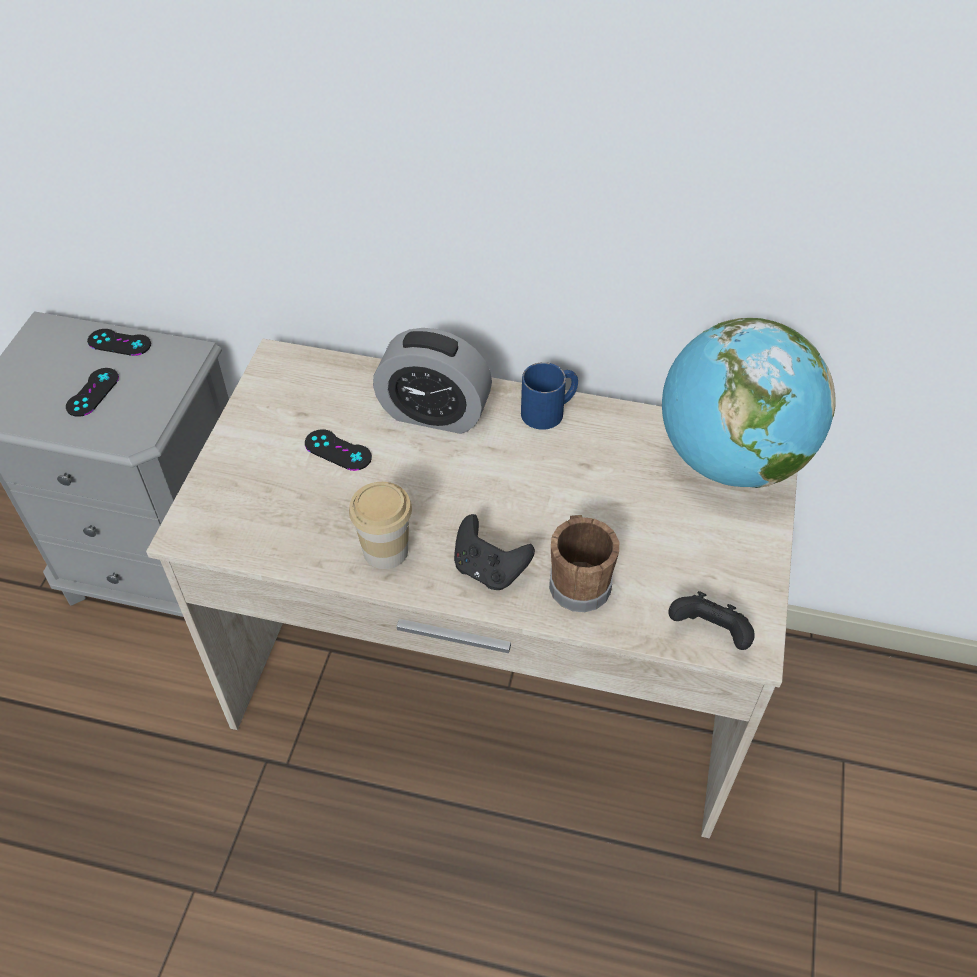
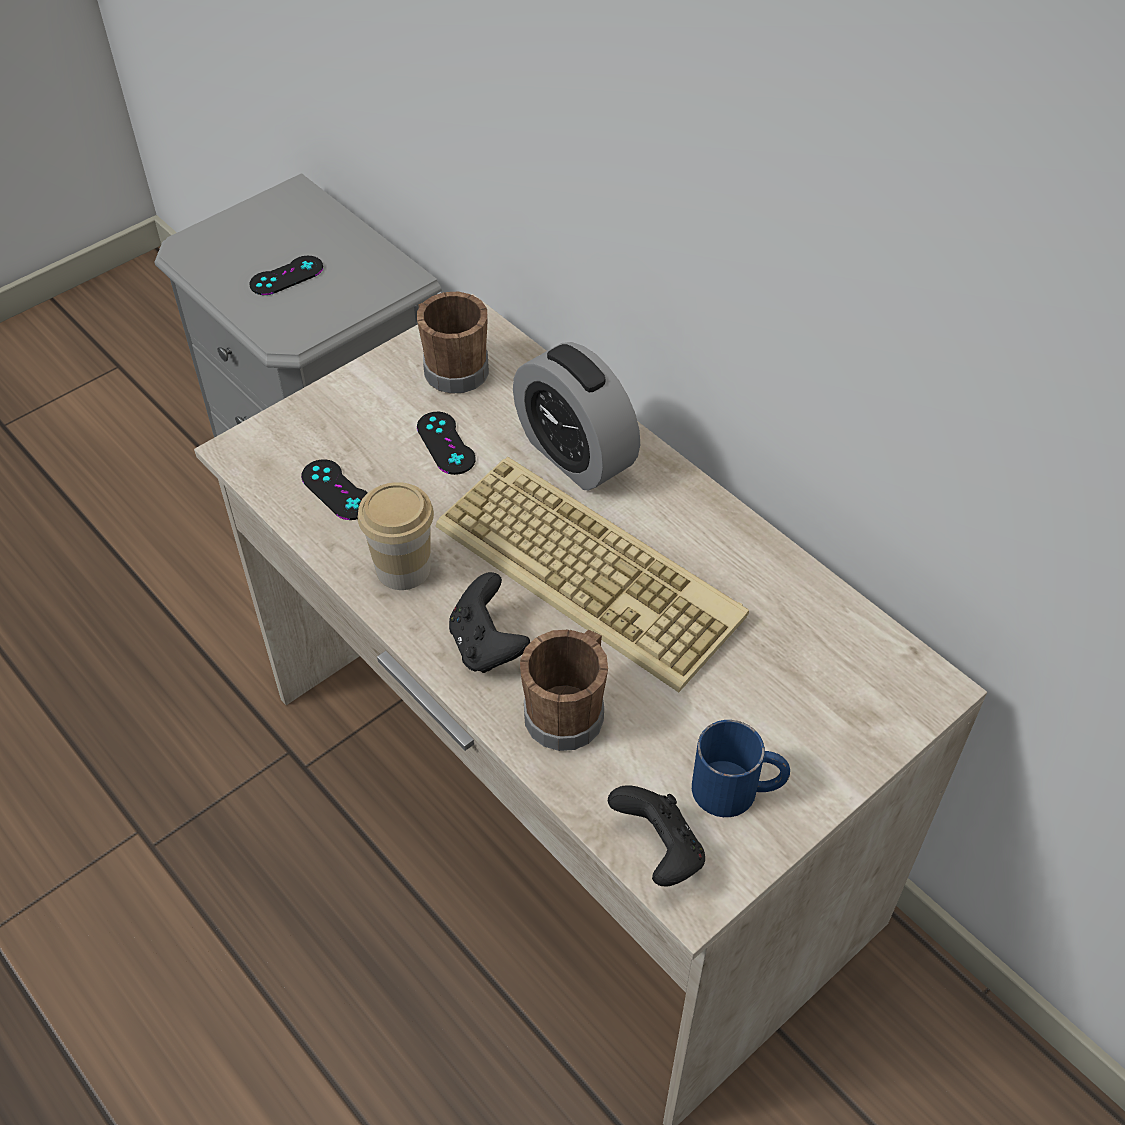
camera: 35 degrees right, 0 degrees up
black game controller [87,329,151,356] -> black game controller moved to [301,459,368,520]
blue mug [521,362,578,430] -> blue mug moved to [692,720,790,817]
globe [662,318,836,488] -> none
none -> brown mug [417,292,489,394]
none -> keyboard [436,457,749,693]

